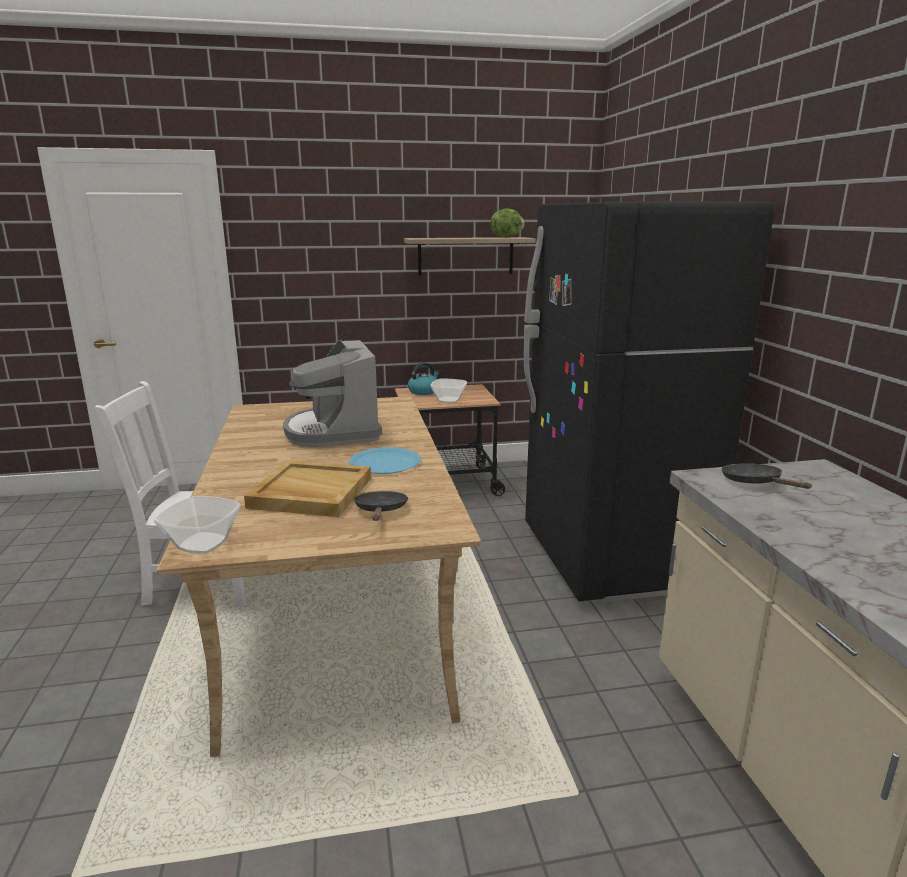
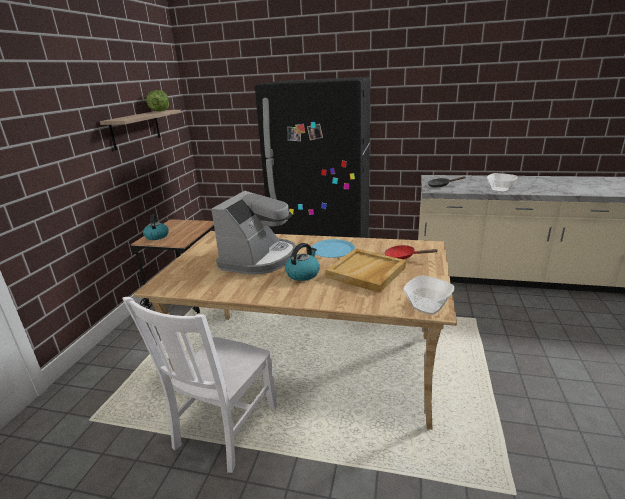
camera: 65 degrees left, 5 degrees up
coffee machine [283,340,382,447] -> coffee machine turned 75 degrees counterclockwise [211,191,296,275]
black frying pan [353,491,409,521] -> red frying pan [385,245,437,259]
bowl [431,379,467,403] -> bowl moved to [487,173,518,192]
none -> kettle [285,243,320,281]

